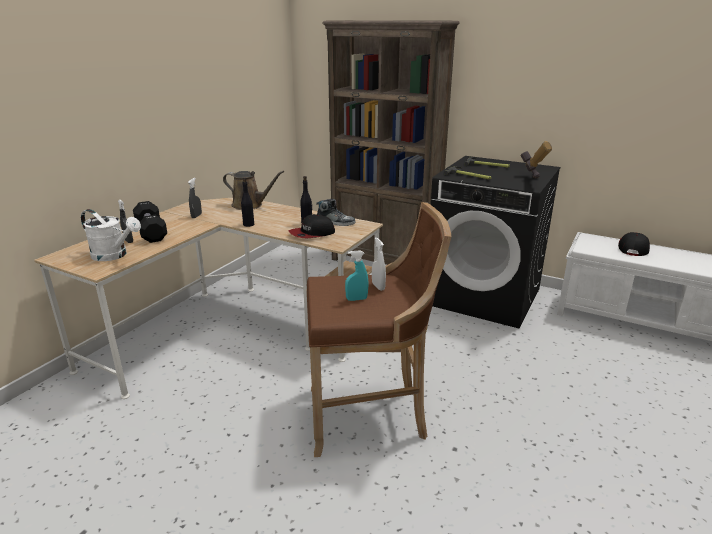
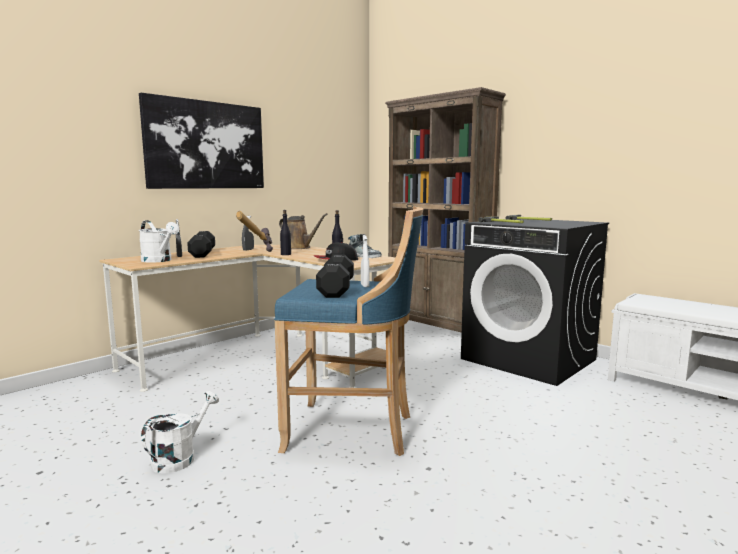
camera: 15 degrees right, 15 degrees down
brown stool [307,202,451,457] -> blue stool [274,206,423,456]
turquoise spray bottle [345,250,369,301] -> black dumbbell [316,255,354,298]
hammer [521,141,552,179] -> hammer moved to [236,211,273,252]
cap [618,232,650,256] -> none
none -> picture [139,93,264,189]
none -> white watering can [141,391,219,474]

